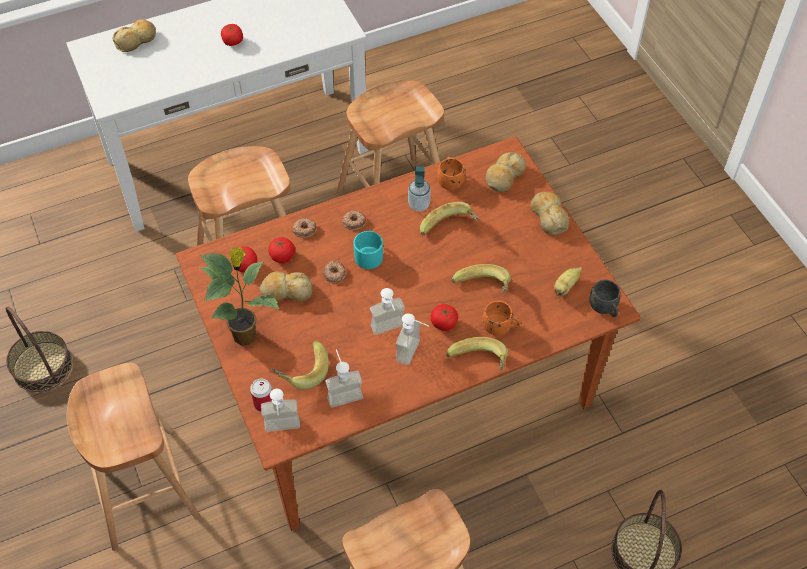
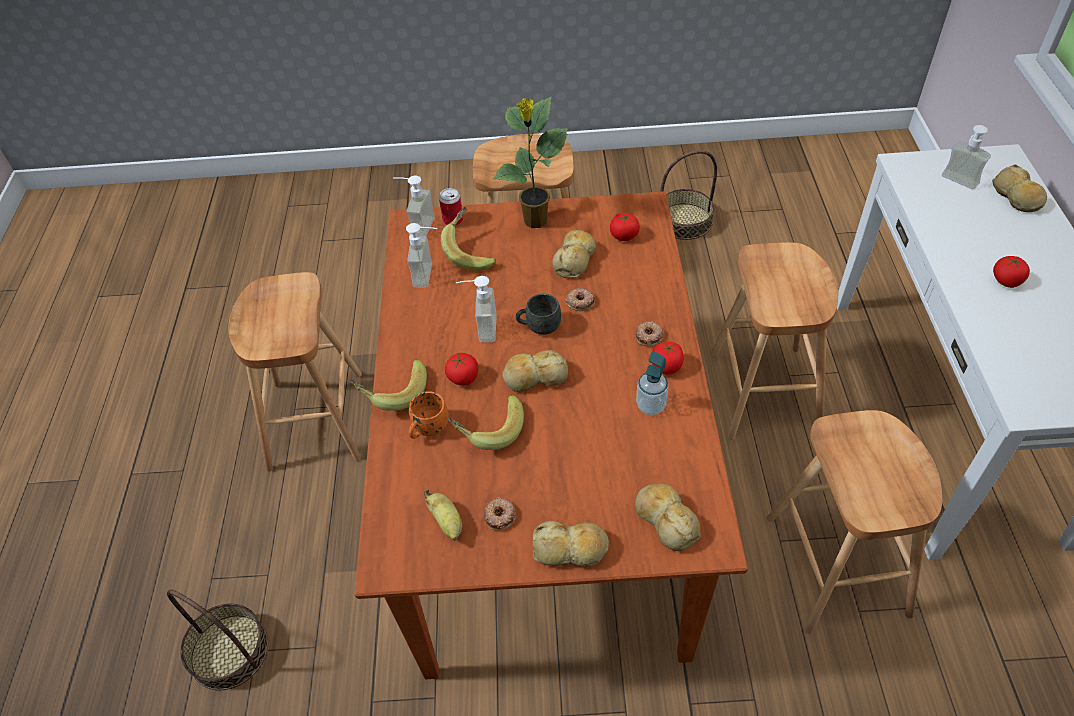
camera: 115 degrees right, 5 degrees down
tomato [268,237,295,263] -> tomato moved to [652,342,684,374]
donut [293,218,317,238] -> donut moved to [484,497,516,531]
turquoise mug [353,231,383,269] -> none
soap dispenser [396,313,429,365] -> soap dispenser moved to [942,125,991,189]
banana [420,202,479,235] -> none
orange mug [437,157,465,190] -> none
grey mug [589,280,621,317] -> grey mug moved to [516,294,561,335]
none -> bread [502,350,568,393]

